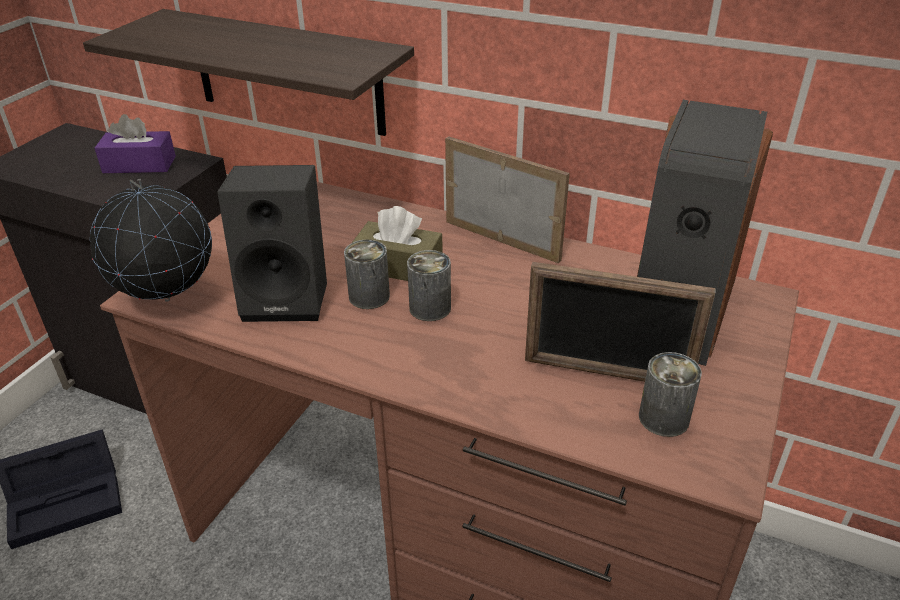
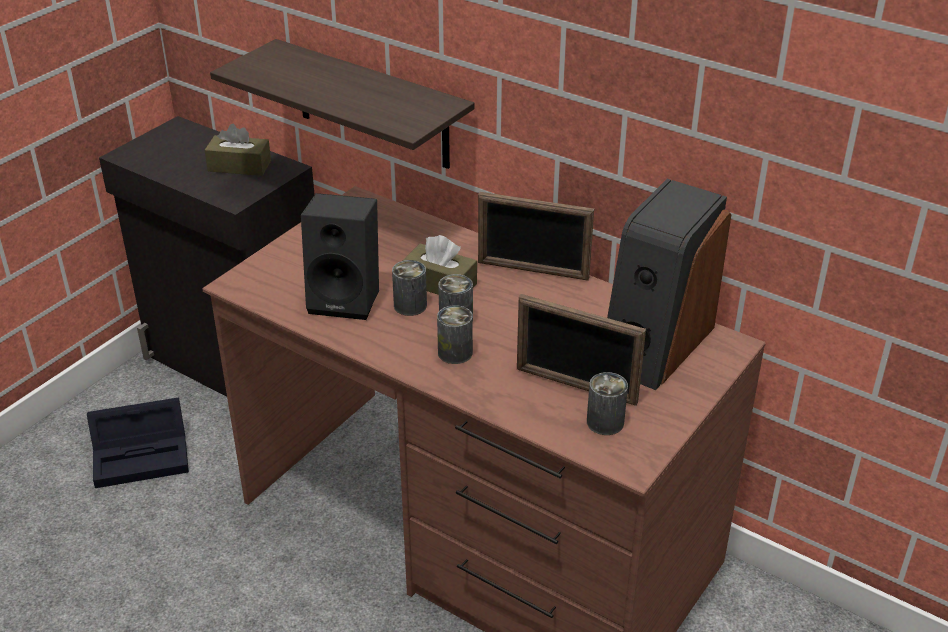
camera: 10 degrees right, 0 degrees up
globe [90,179,212,302] -> none
purple tissue box [95,114,176,173] -> brown tissue box [205,124,271,176]
picture frame [445,136,570,263] -> picture frame turned 150 degrees clockwise [478,192,594,281]
none -> can [437,305,473,364]

